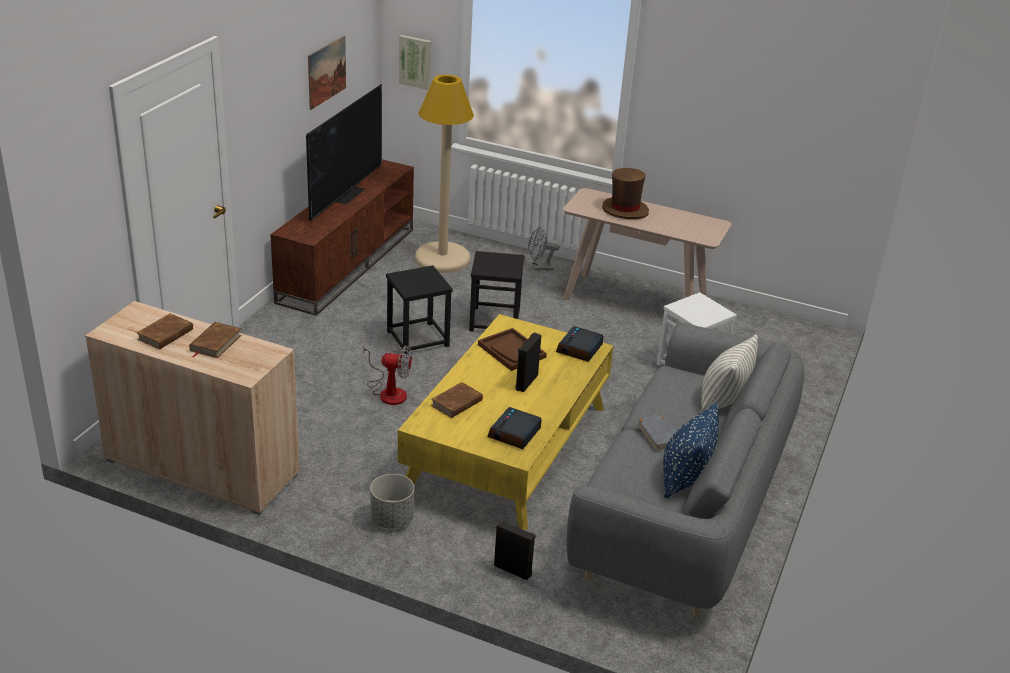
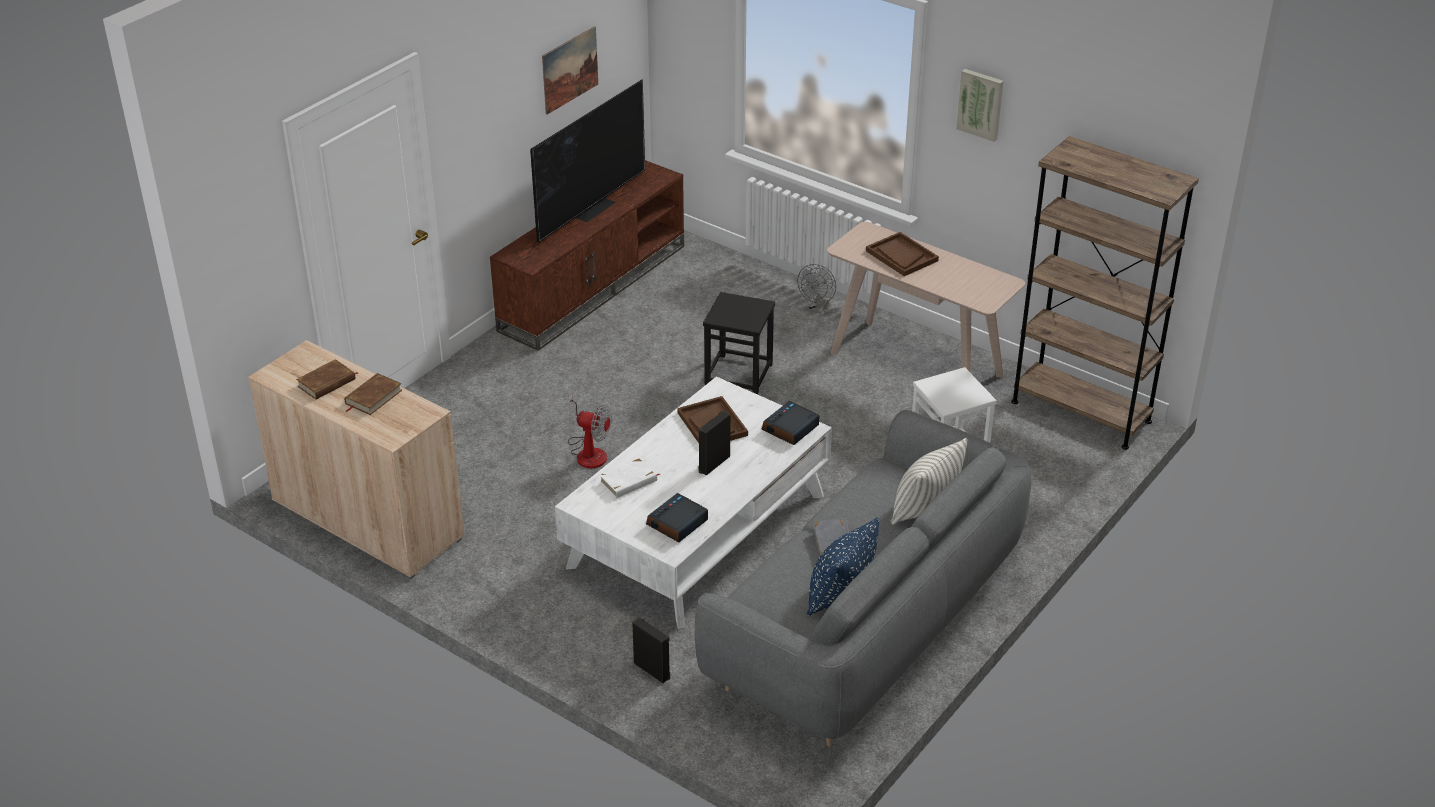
camera: 15 degrees right, 5 degrees up
grey planter [370,474,414,529] -> none
black stool [386,265,453,355] -> none
yellow coffee table [398,314,614,530] -> white coffee table [555,376,832,629]
picture [399,35,431,90] -> picture moved to [956,69,1004,142]
beige floor lamp [415,75,474,273] -> none
brown book [431,382,483,418] -> white book [599,458,660,498]
grey fan [528,227,560,270] -> grey fan turned 75 degrees counterclockwise [797,264,836,313]
brown hat [602,168,649,219] -> brown tray [866,232,939,276]
none -> brown bookcase [1011,136,1199,450]

